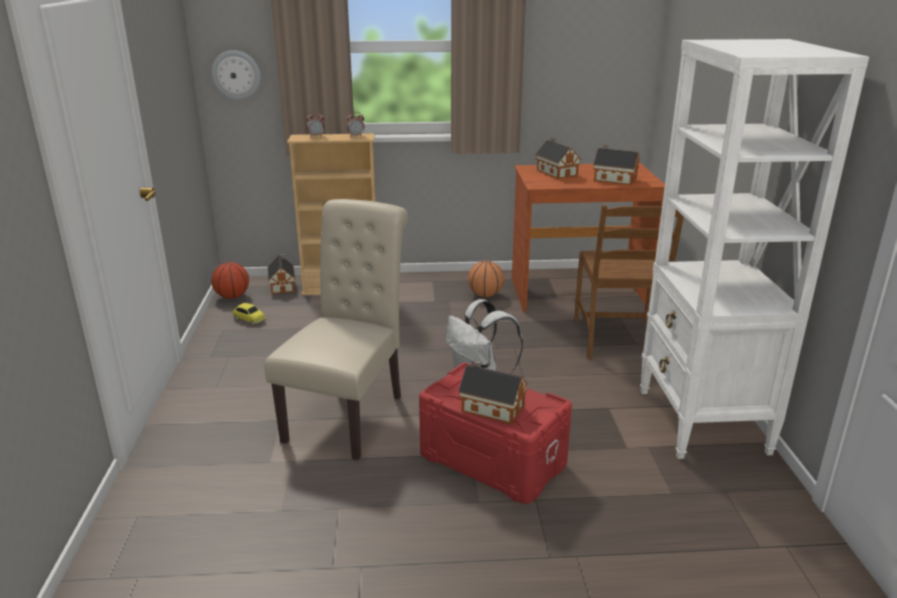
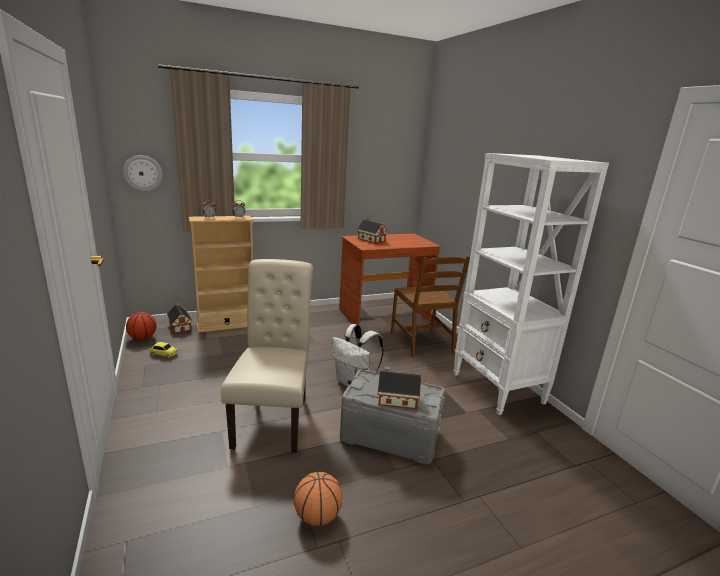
camera: 20 degrees left, 5 degrees down
red storage box [419,363,572,504] -> grey storage box [340,369,445,464]
basketball [468,261,504,297] -> basketball moved to [294,472,343,526]
toy house [593,144,640,185] -> none

